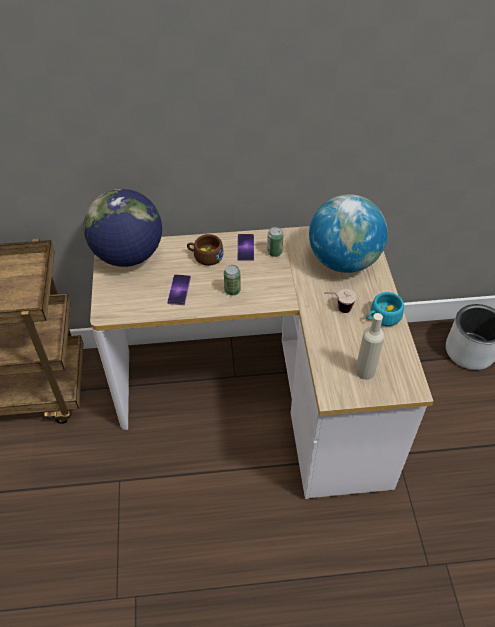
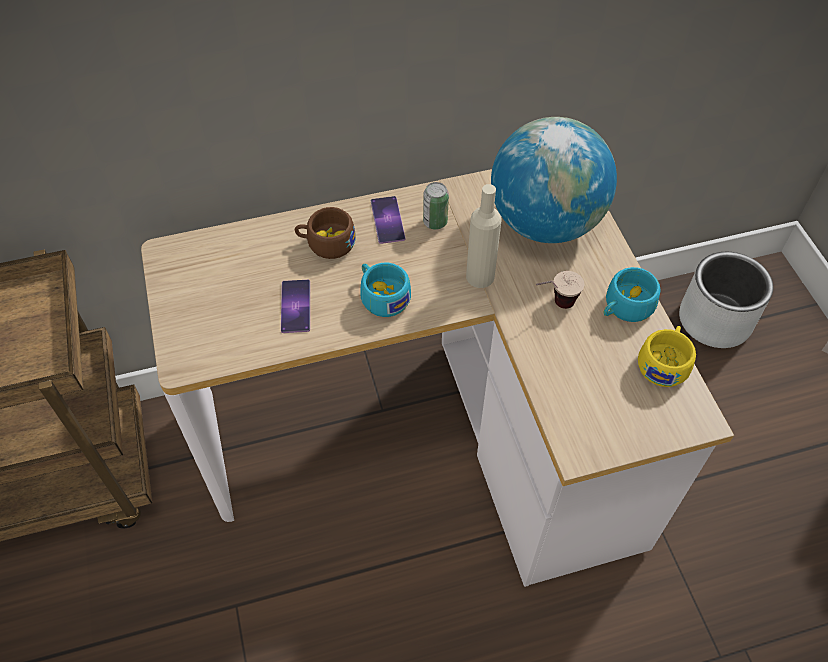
camera: 10 degrees left, 5 degrees up
globe [84,189,162,267] -> none
can [224,265,241,296] -> turquoise cup [360,263,411,317]
beige bottle [355,313,385,380] -> beige bottle moved to [466,184,502,288]
none -> yellow cup [638,326,696,387]

